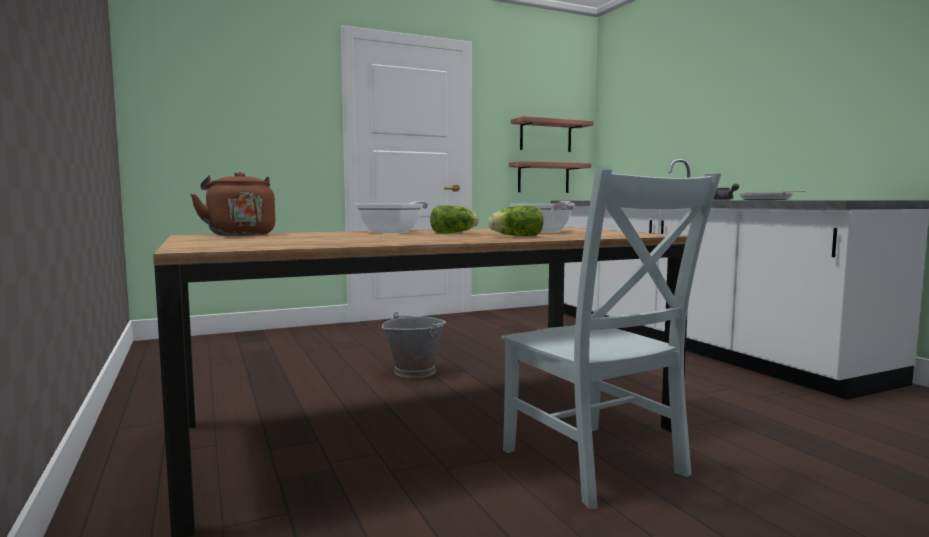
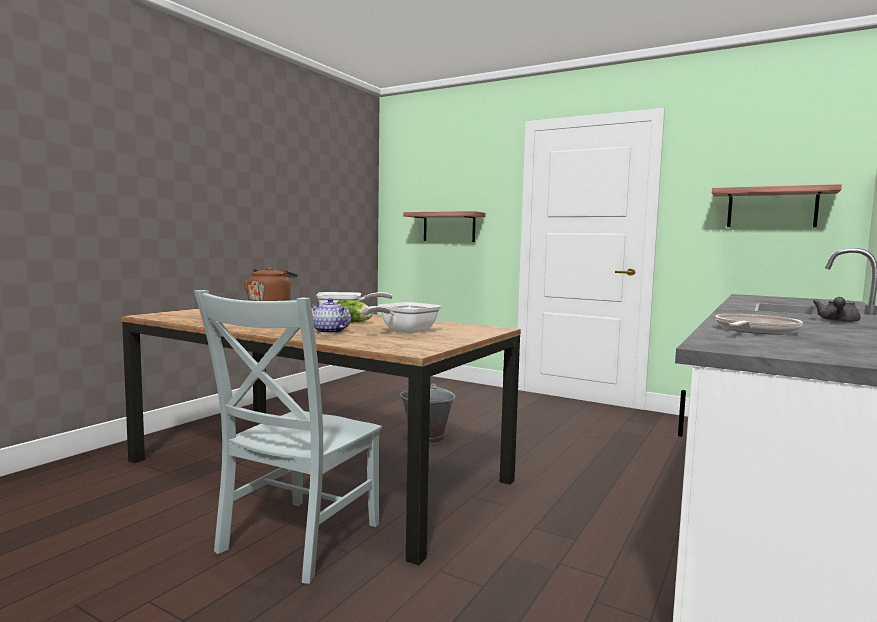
camera: 55 degrees right, 0 degrees up
lettuce [488,206,544,236] -> teapot [311,298,351,334]
shelf [509,161,591,193] -> shelf moved to [403,211,485,242]

